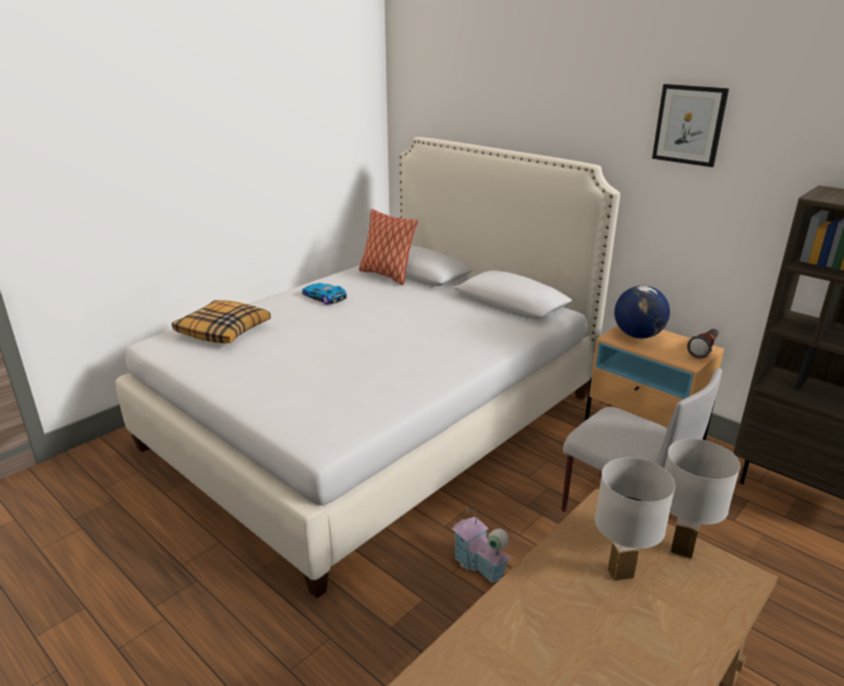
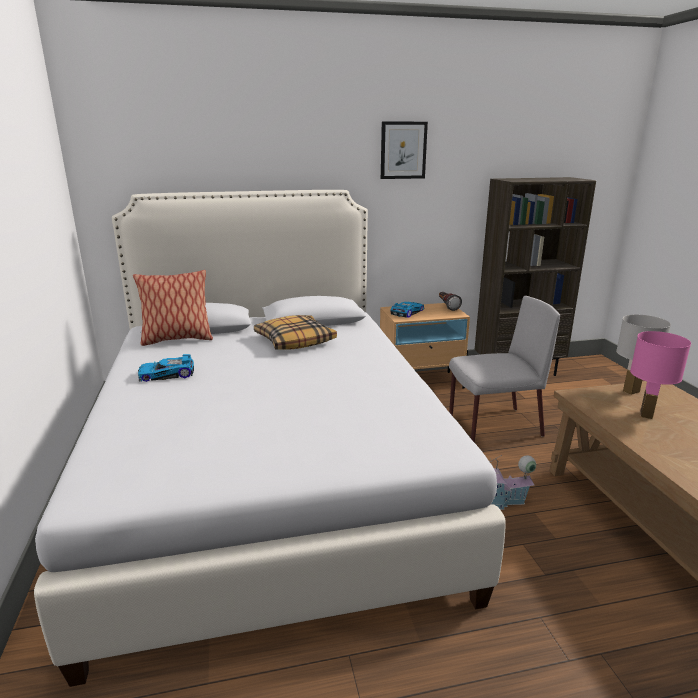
camera: 55 degrees left, 5 degrees down
pillow [172,300,271,343] -> pillow moved to [254,315,337,350]
white table lamp [595,458,675,581] -> pink table lamp [630,331,691,419]
globe [614,285,670,339] -> toy car [390,302,424,317]

